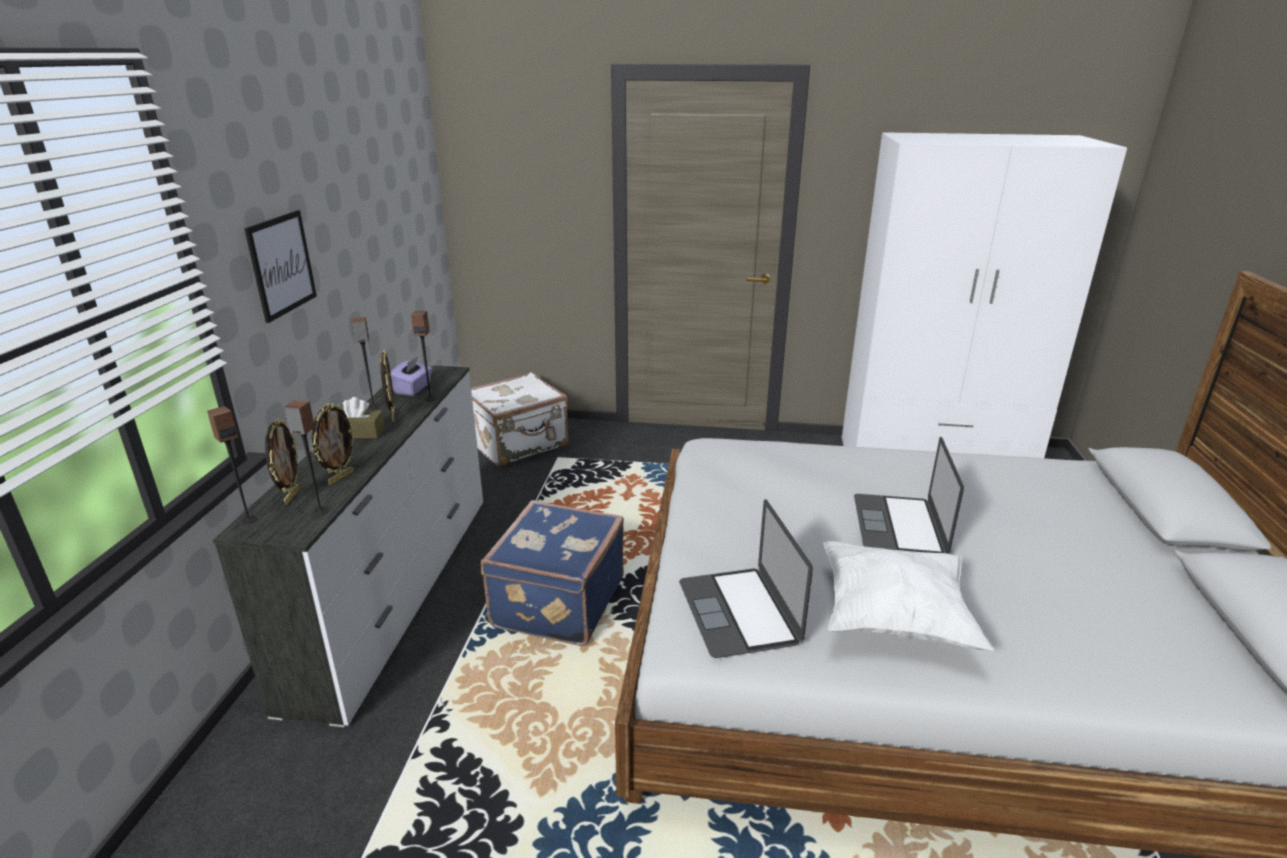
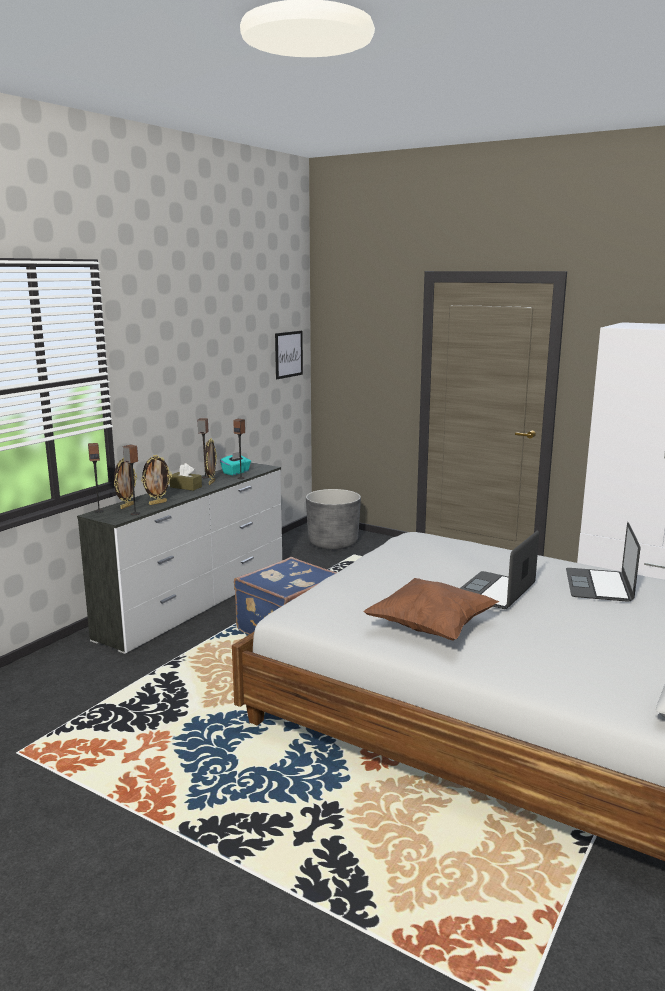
camera: 25 degrees right, 10 degrees down
picture [244,210,317,323] -> picture moved to [275,331,303,379]
purple tissue box [391,357,432,396] -> turquoise tissue box [220,451,251,475]
white suitcase [471,372,569,466] -> grey planter [306,489,361,550]
laptop [679,499,813,658] -> laptop moved to [566,522,640,602]
white pillow [823,541,994,650] -> brown pillow [363,578,499,641]

